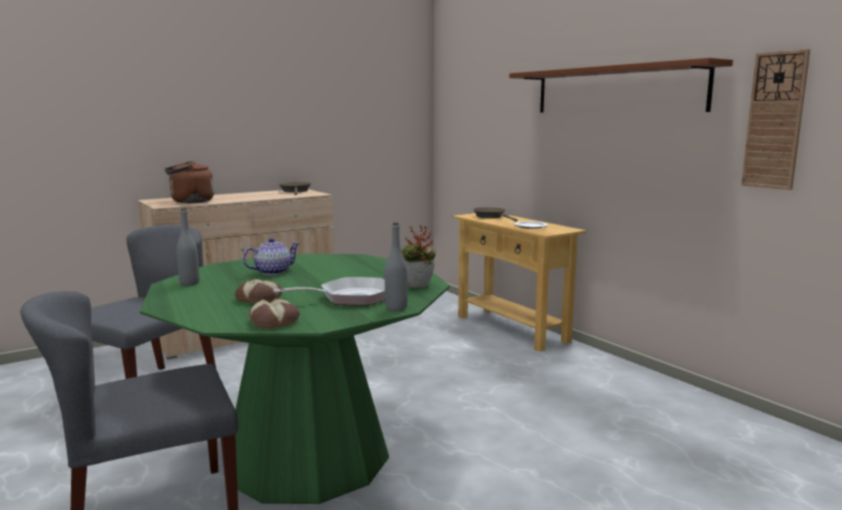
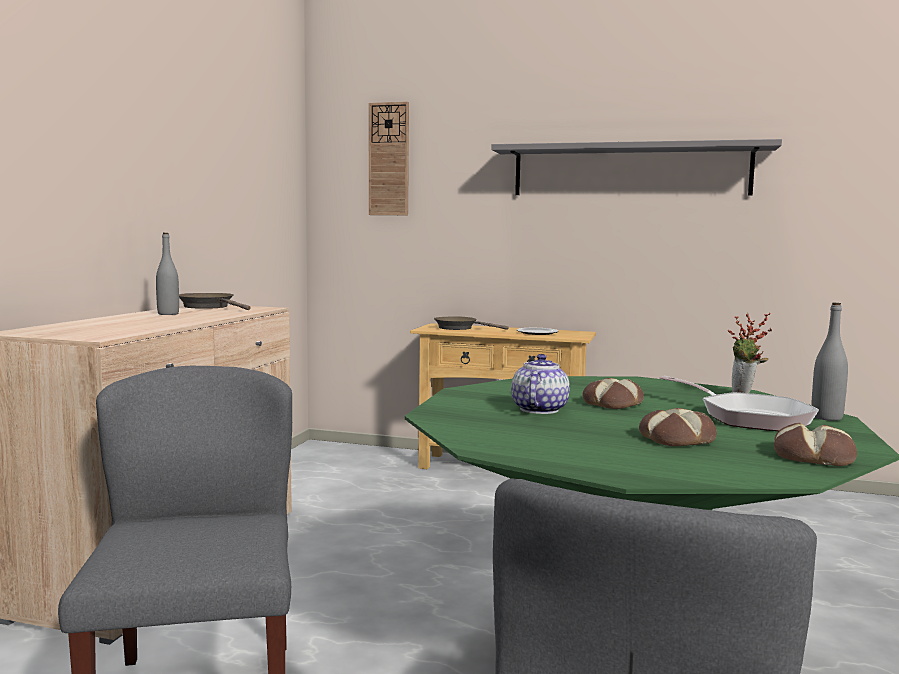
camera: 40 degrees left, 5 degrees down
brown kettle [165,161,214,203] -> none
grey bottle [177,208,199,285] -> grey bottle moved to [156,233,179,315]
frying pan [273,277,385,306] -> frying pan turned 120 degrees clockwise [660,376,819,431]
brown shelf [509,58,733,113] -> grey shelf [491,139,782,196]
wall clock [741,49,810,190] -> wall clock moved to [369,102,409,215]
none -> bread [582,378,644,409]

